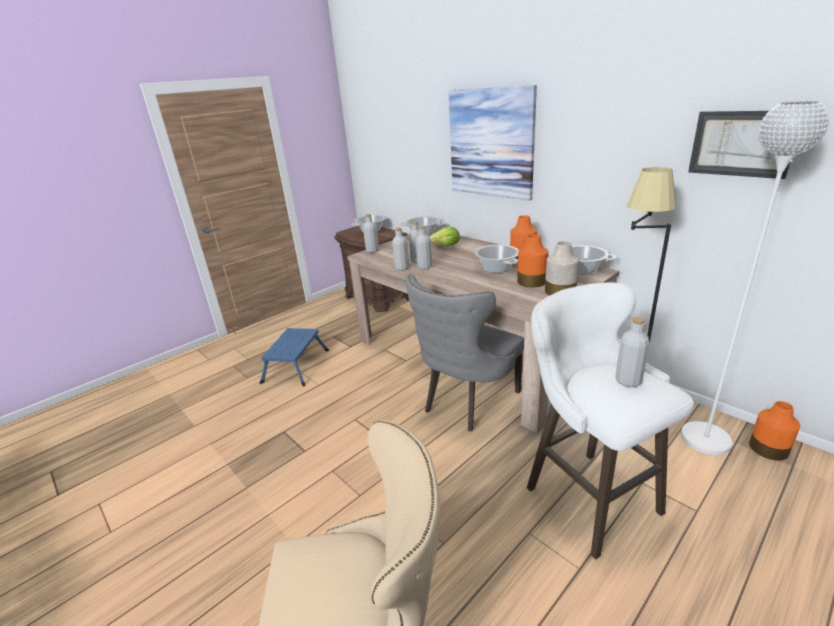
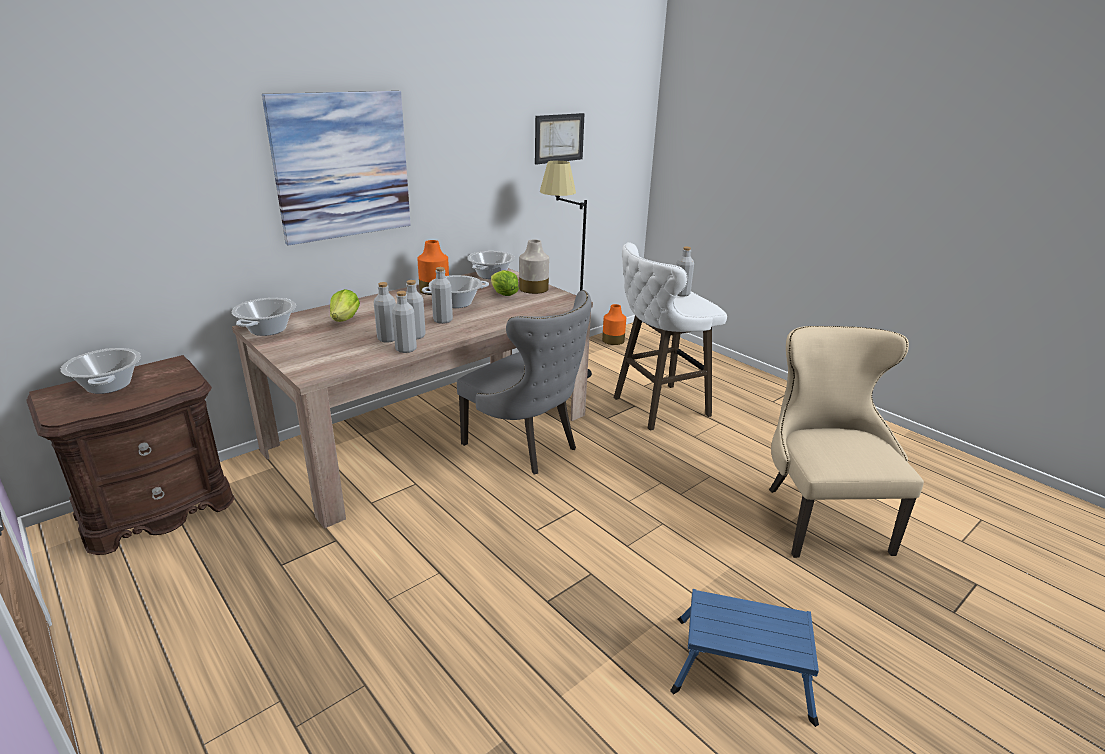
camera: 90 degrees left, 0 degrees up
blue step ladder [260,328,329,387] -> blue step ladder moved to [670,589,819,727]
grey bottle [363,214,379,253] -> grey bottle moved to [431,267,453,324]
orange vase [517,234,548,287] -> lettuce [491,270,519,296]
white floor lamp [681,101,830,455] -> none

